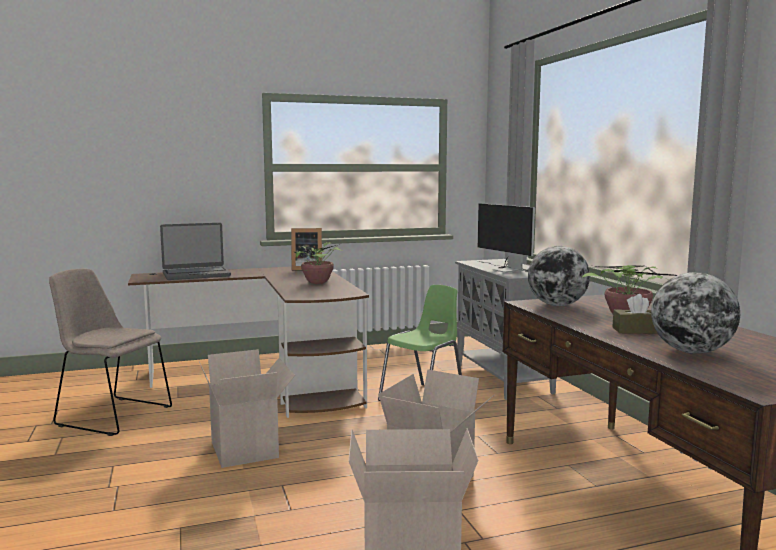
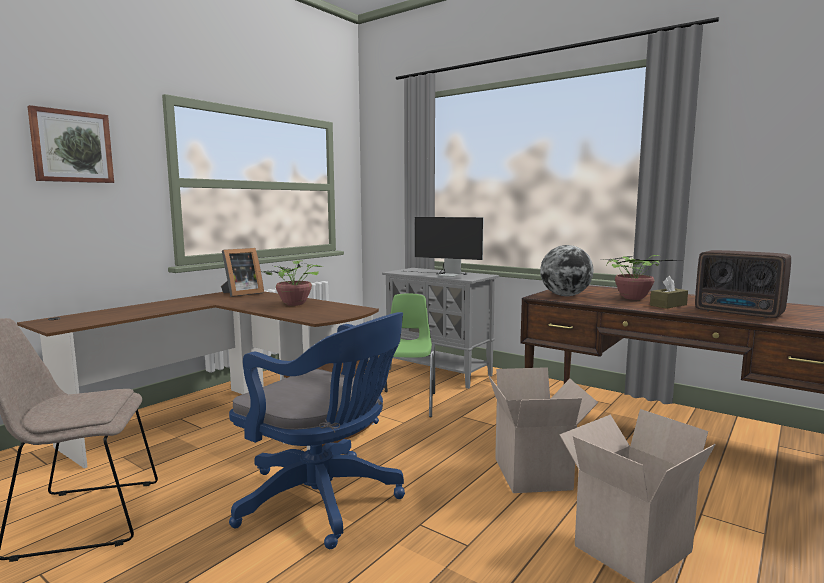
camera: 35 degrees left, 0 degrees up
laptop [160,223,231,280] -> none
cardboard box [199,349,295,468] -> blue office chair [229,312,405,549]
globe [651,272,740,354] -> radio [695,250,791,318]
none -> picture [27,105,114,183]

